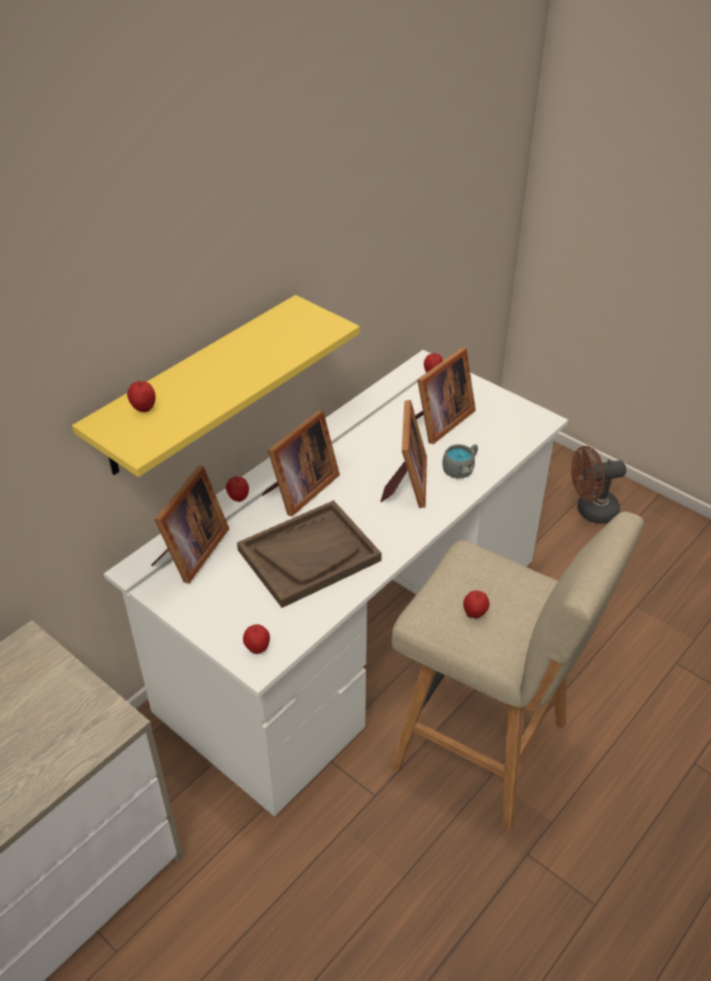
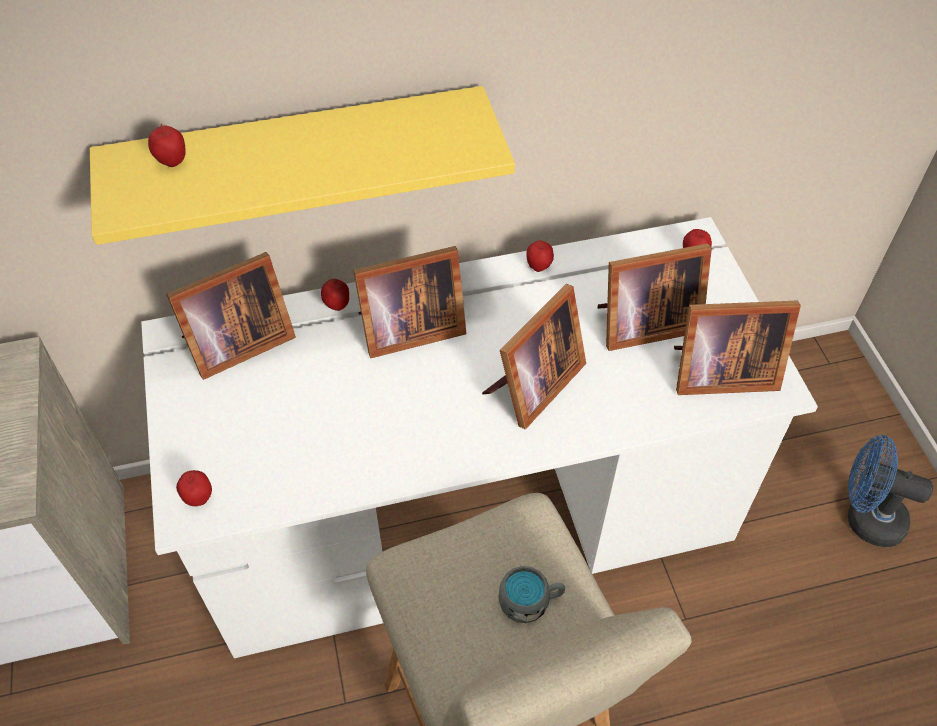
camera: 35 degrees right, 10 degrees up
brown tray [237,500,382,608] -> none
grey mug [442,444,478,479] -> grey mug moved to [498,566,565,623]
apple [463,591,490,619] -> apple moved to [526,241,554,272]
brown fan [571,446,626,524] -> blue fan [848,435,933,547]
none -> picture frame [674,301,801,395]

